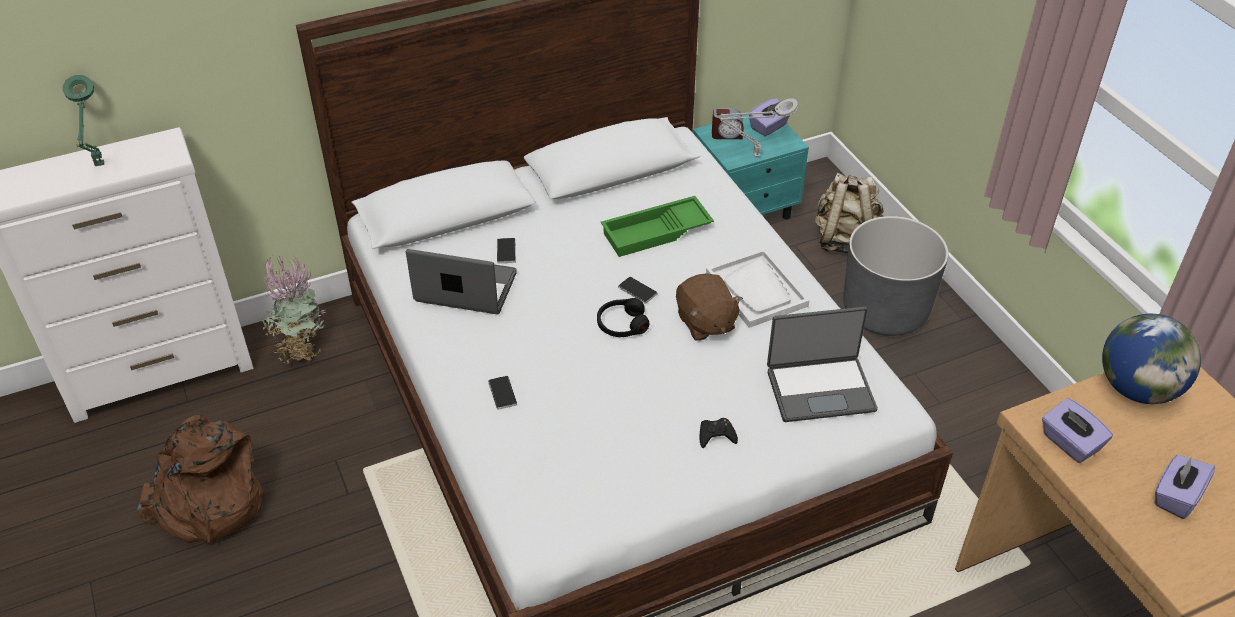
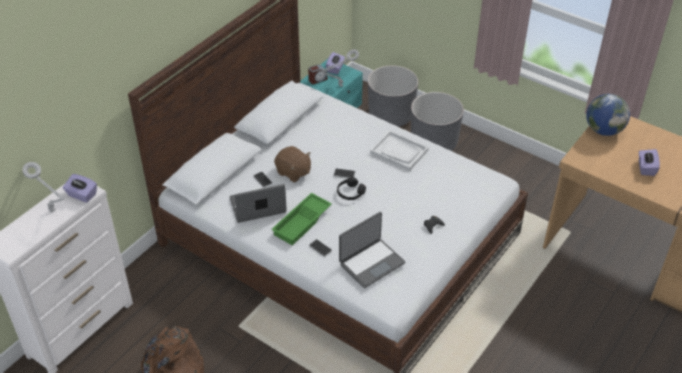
camera: 30 degrees left, 0 degrees up
green table lamp [63,75,104,166] -> grey table lamp [22,162,65,212]
potted plant [261,256,325,364] -> none
green tray [601,196,714,257] -> green tray moved to [271,193,332,245]
brown plush toy [676,273,743,341] -> brown plush toy moved to [274,146,311,182]
laptop [767,307,878,422] -> laptop moved to [339,212,405,288]
beige backpack [815,173,883,253] -> grey planter [368,65,418,127]
purple tissue box [1042,398,1113,463] -> purple tissue box moved to [63,174,97,203]

